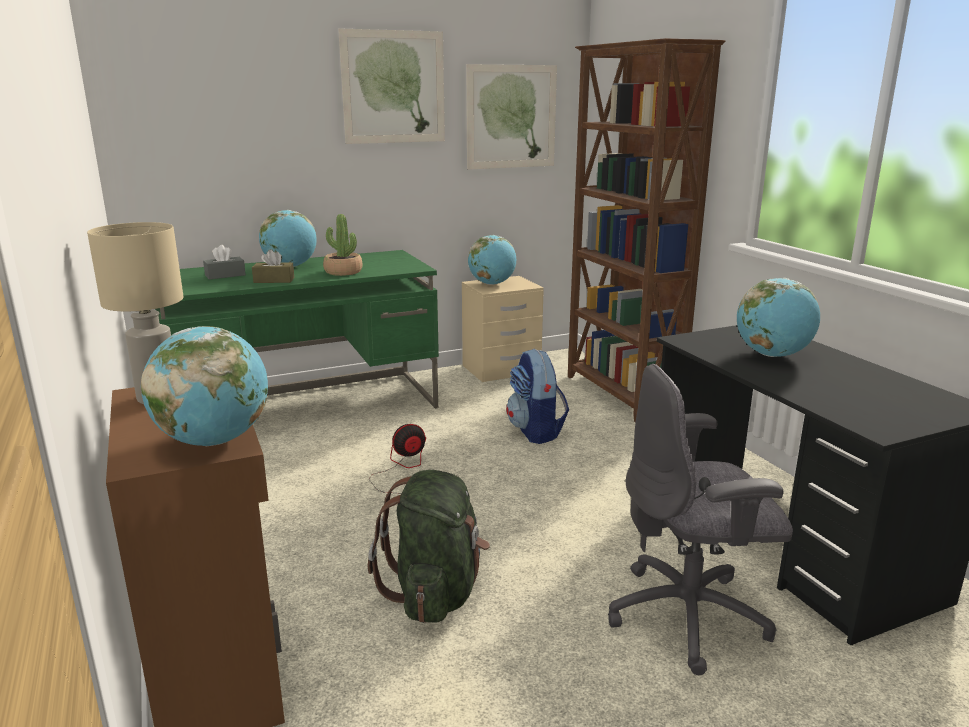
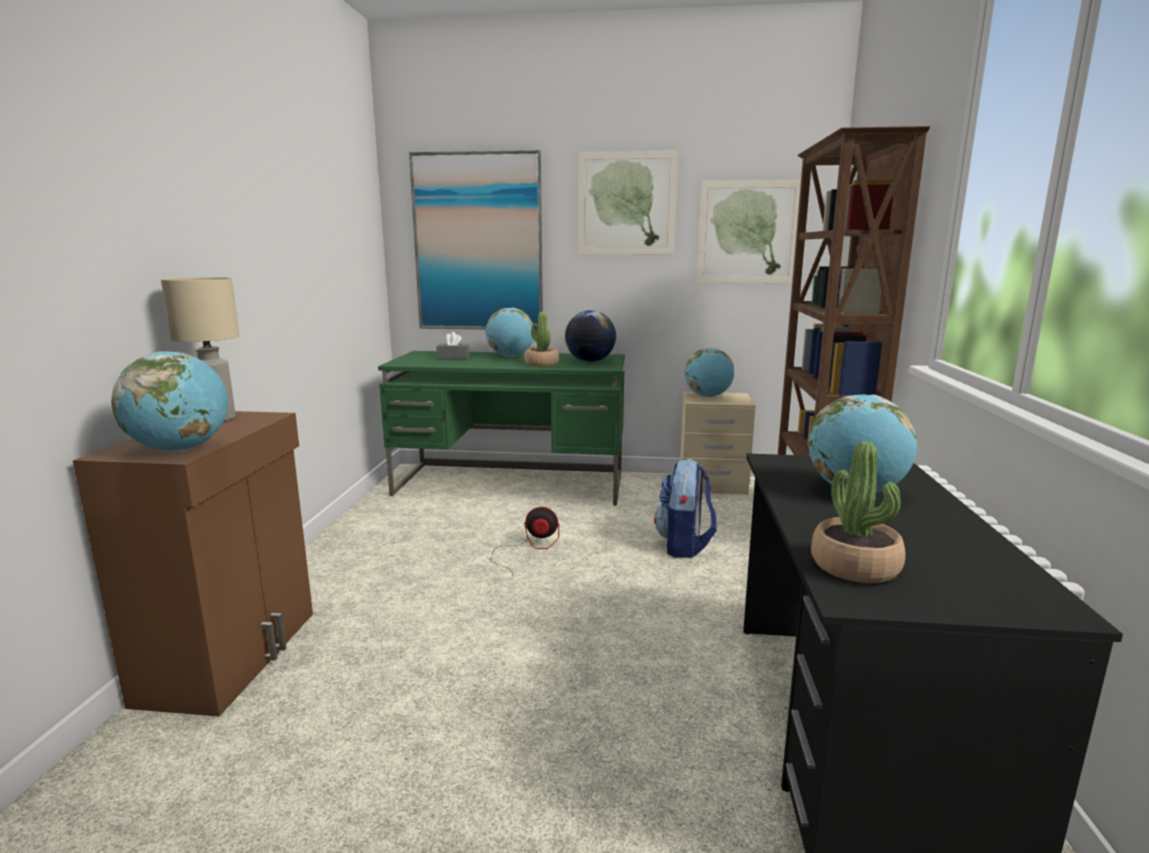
camera: 30 degrees right, 5 degrees down
brown tissue box [252,250,294,283] -> none
green backpack [368,470,490,623] -> none
grey office chair [608,364,793,675] -> none
none -> picture [409,150,543,329]
none -> globe [565,310,616,362]
none -> potted plant [811,441,905,583]

